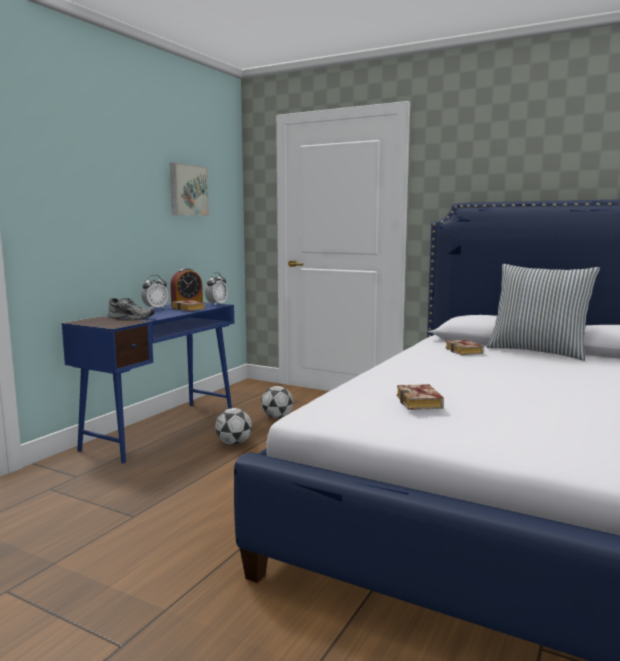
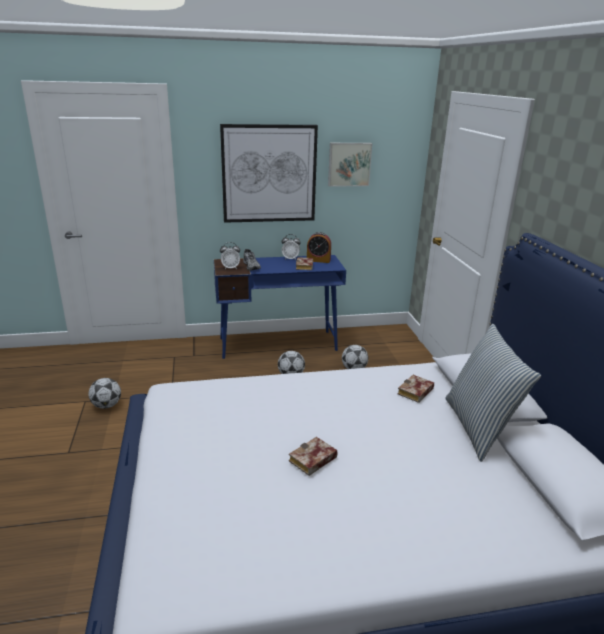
camera: 50 degrees right, 15 degrees up
alarm clock [205,272,228,306] -> alarm clock moved to [220,242,240,269]
book [397,384,444,410] -> book moved to [289,437,338,476]
none -> football [88,378,121,409]
none -> picture [220,124,318,223]

